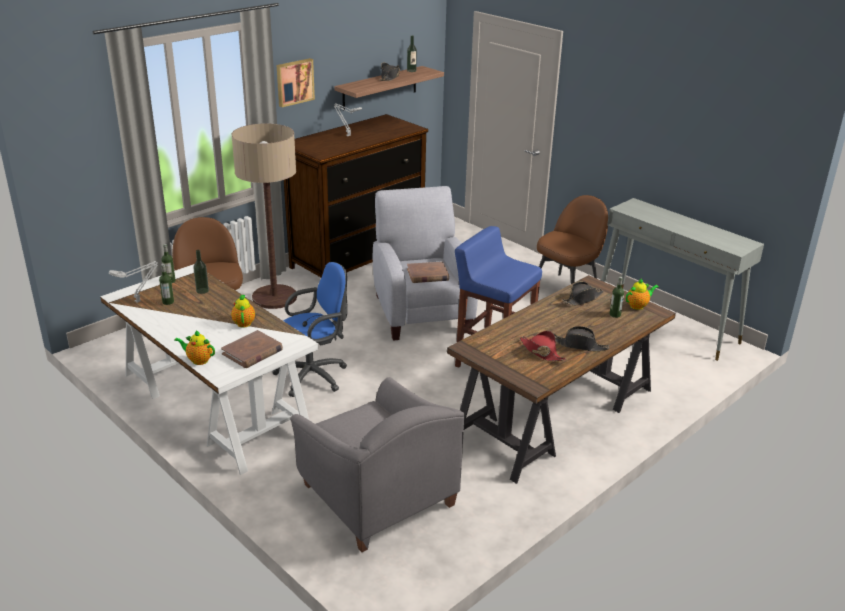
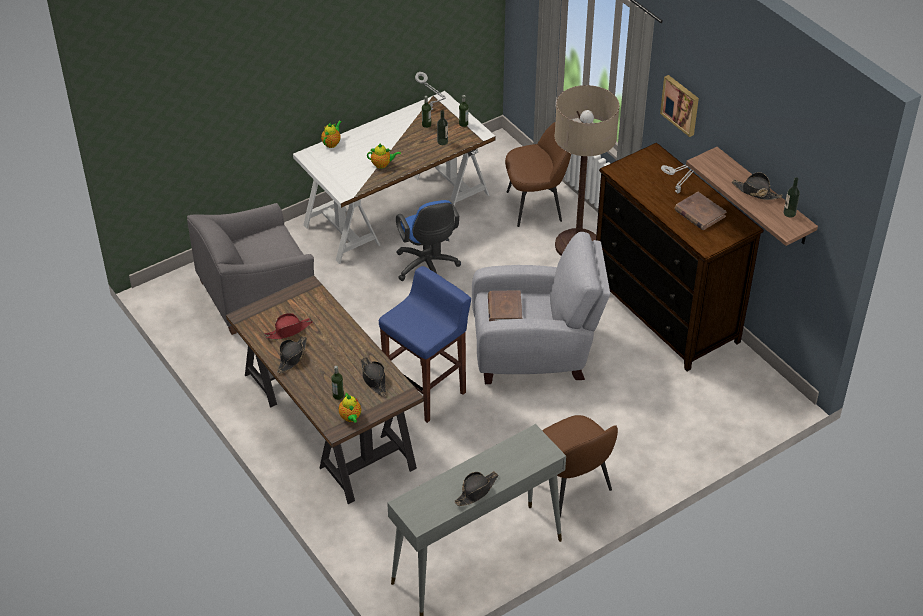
camera: 100 degrees right, 15 degrees up
brown book [221,330,283,368] -> brown book moved to [675,192,727,230]
none -> black hat [454,471,498,506]

